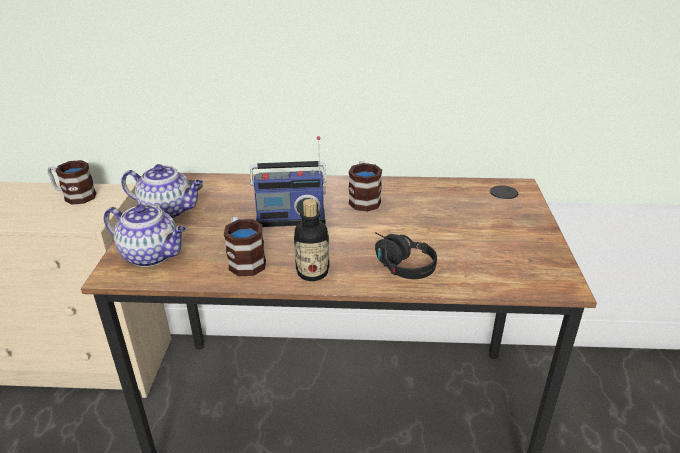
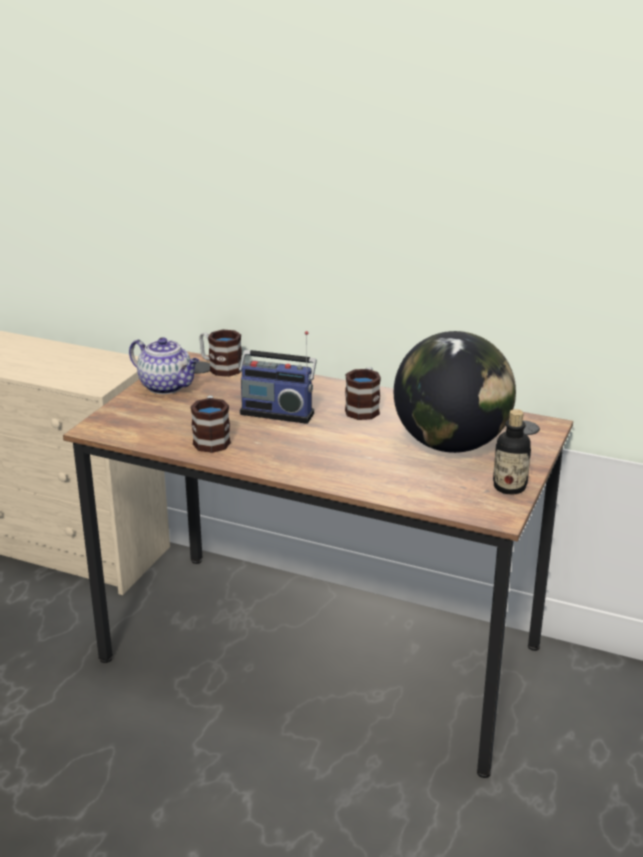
camera: 20 degrees right, 5 degrees down
mug [48,160,96,205] -> mug moved to [199,329,242,377]
teapot [104,204,186,267] -> none
bottle [294,199,329,281] -> bottle moved to [493,409,531,494]
black headphones [375,232,437,279] -> none
none -> globe [394,331,516,453]

